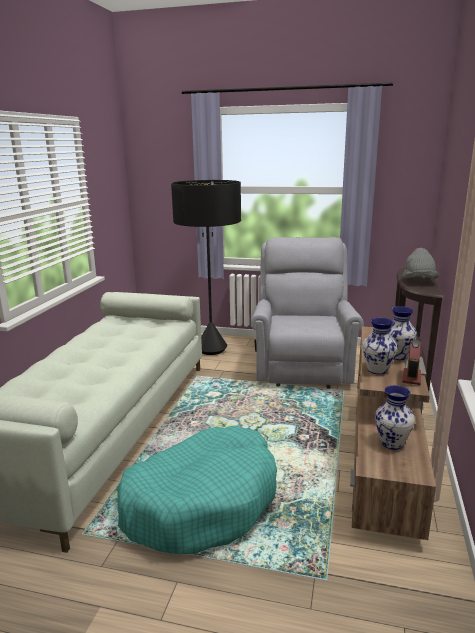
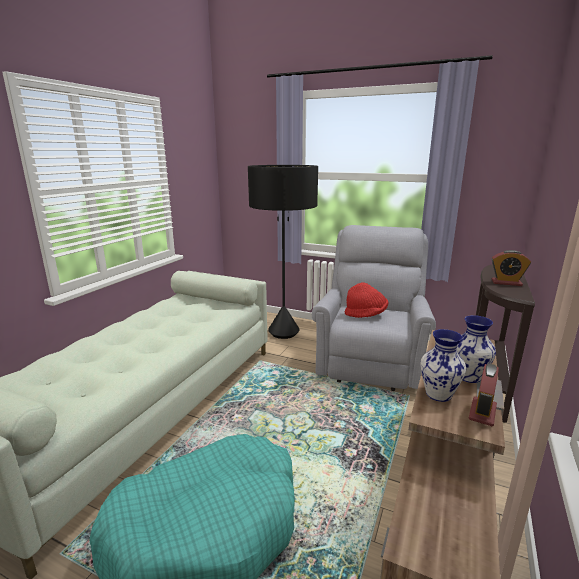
camera: 10 degrees right, 0 degrees up
vase [375,385,415,450] -> none
grey hat [402,248,439,279] -> alarm clock [491,250,531,286]
none -> red hat [345,282,388,318]

